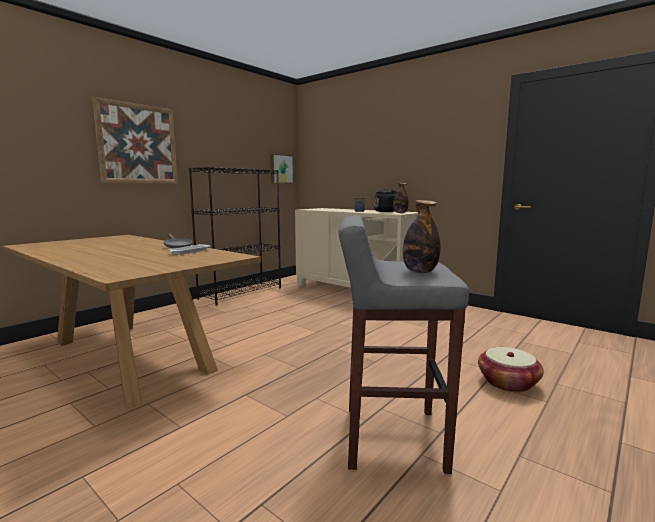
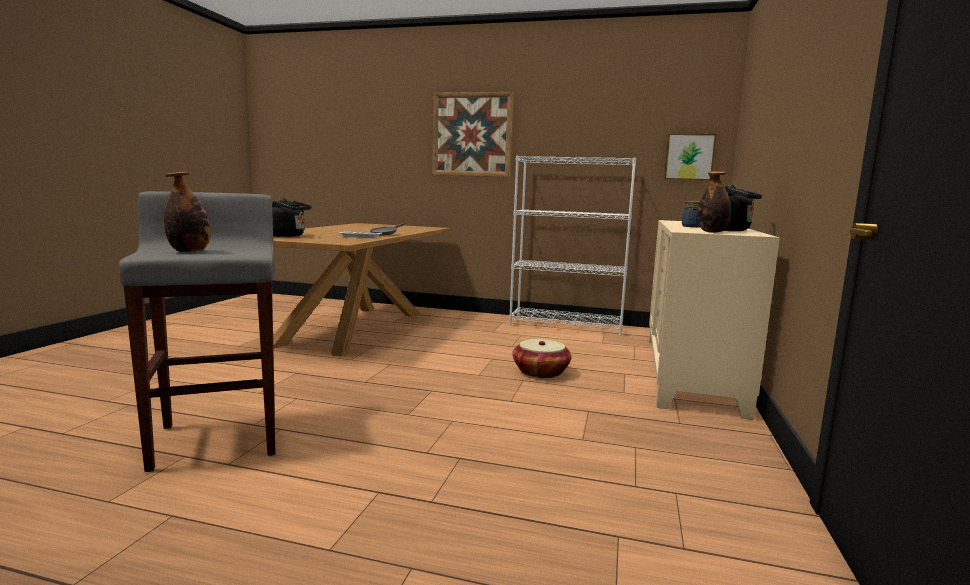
camera: 65 degrees right, 0 degrees up
black bookcase [189,167,281,305] -> white bookcase [509,156,636,336]
basket [478,347,544,392] -> basket moved to [512,339,571,378]
none -> black kettle [272,198,312,237]

